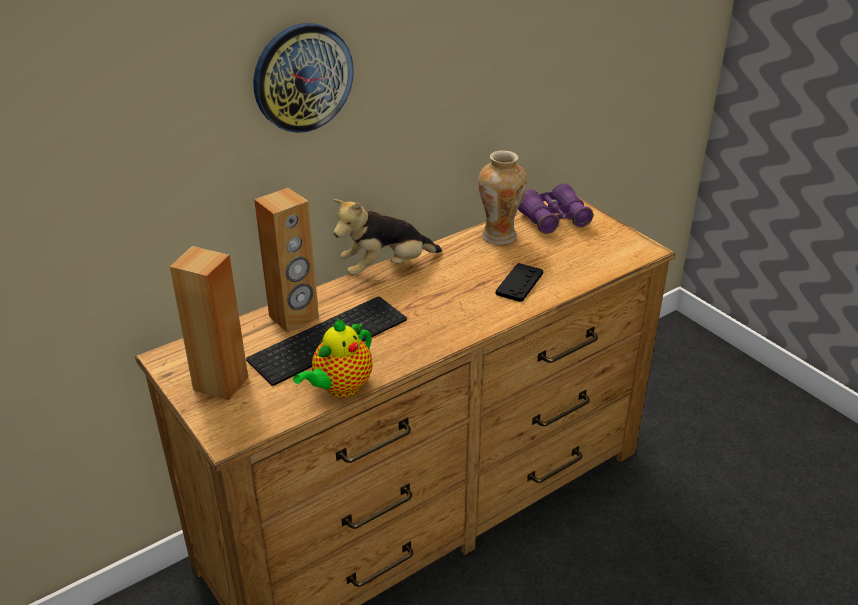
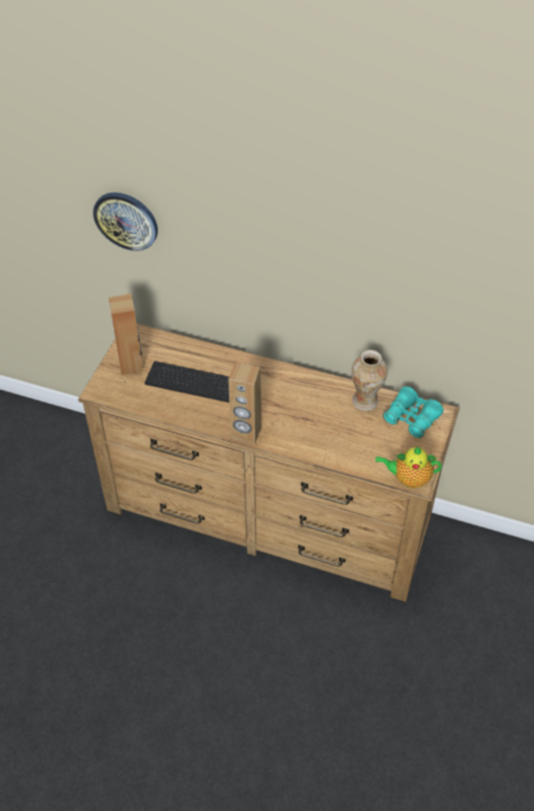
camera: 55 degrees right, 15 degrees up
wall clock [253,23,354,133] -> wall clock moved to [93,192,158,251]
brown speaker [254,188,319,332] -> brown speaker moved to [228,361,262,444]
teapot [293,319,372,397] -> teapot moved to [375,447,442,488]
plush toy [333,199,442,276] -> none
black game controller [496,263,543,302] -> none
purple binoculars [518,183,593,234] -> turquoise binoculars [383,386,443,438]

